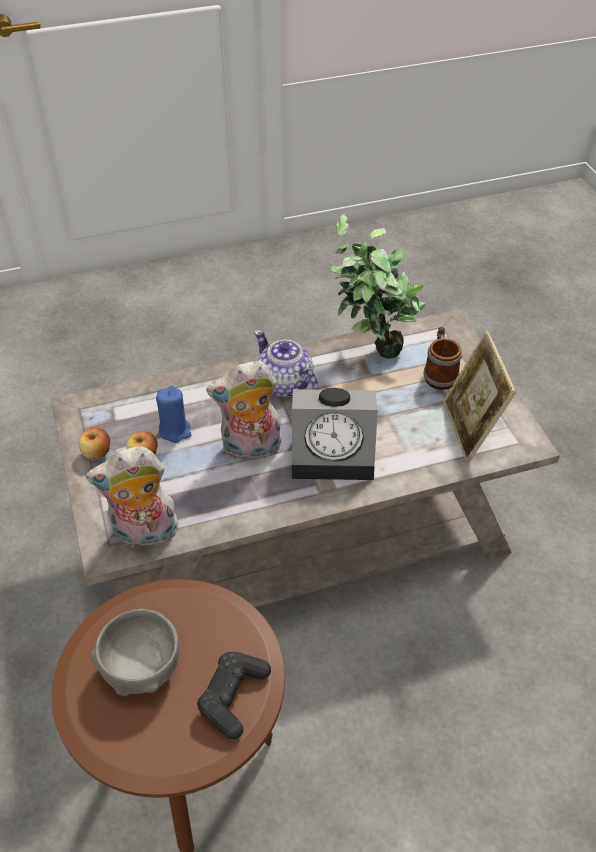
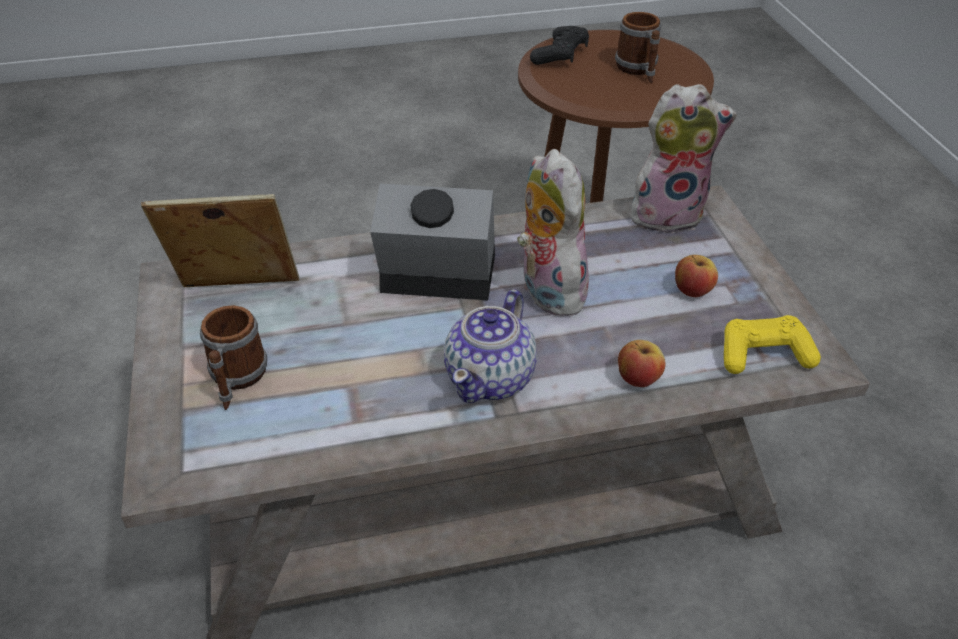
camera: 175 degrees left, 5 degrees down
apple [79,428,110,460] -> apple moved to [618,340,666,387]
grey bowl [91,609,179,696] -> mug [615,12,661,83]
blue candle [156,386,191,443] -> none
plush toy [206,360,282,460] -> plush toy turned 105 degrees counterclockwise [517,149,589,316]
teapot [254,330,318,397] -> teapot turned 60 degrees clockwise [444,289,537,403]
potted plant [330,214,426,359] -> none
picture frame [443,330,516,463] -> picture frame turned 90 degrees counterclockwise [141,194,299,287]
none -> yellow game controller [724,315,821,374]

